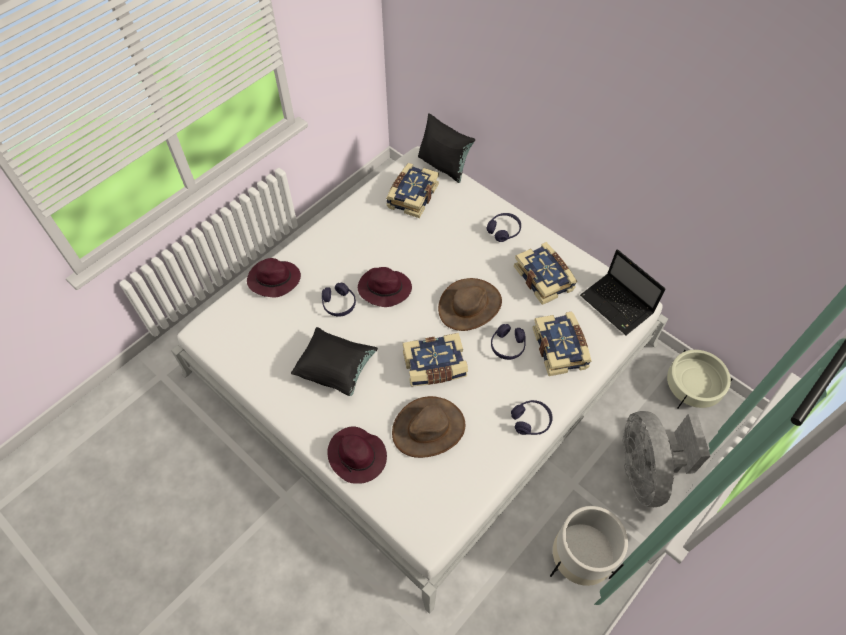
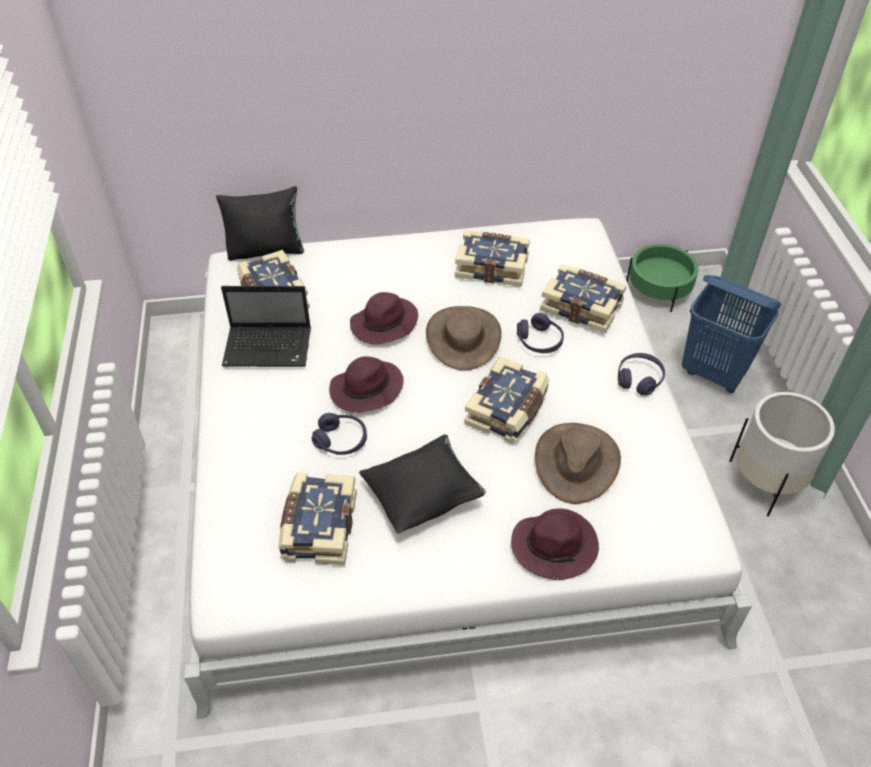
camera: 50 degrees left, 10 degrees down
purple hat [247,258,301,297] -> purple hat moved to [350,292,418,344]
purple headphones [486,213,521,242] -> none
laptop [580,249,666,335] -> laptop moved to [221,286,311,367]
grey fan [623,411,711,507] -> blue laundry basket [682,275,781,393]
beige planter [667,350,733,409] -> green planter [627,244,699,312]
none -> book [278,473,357,565]

